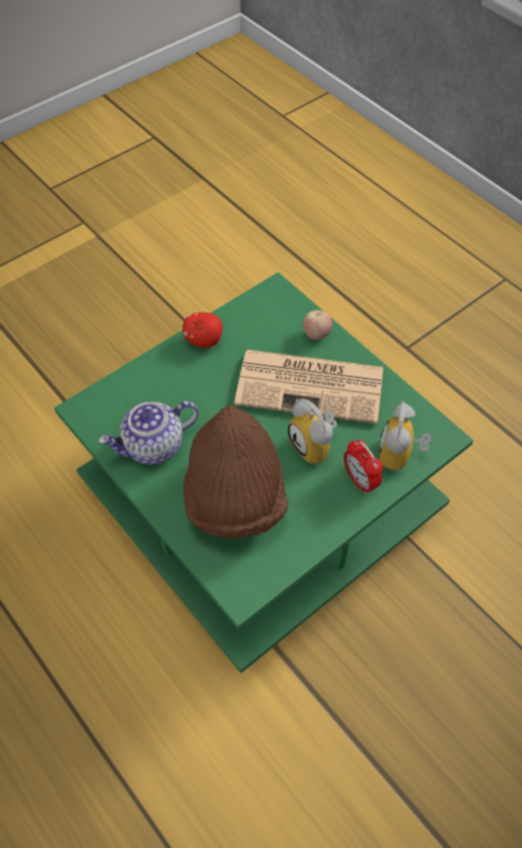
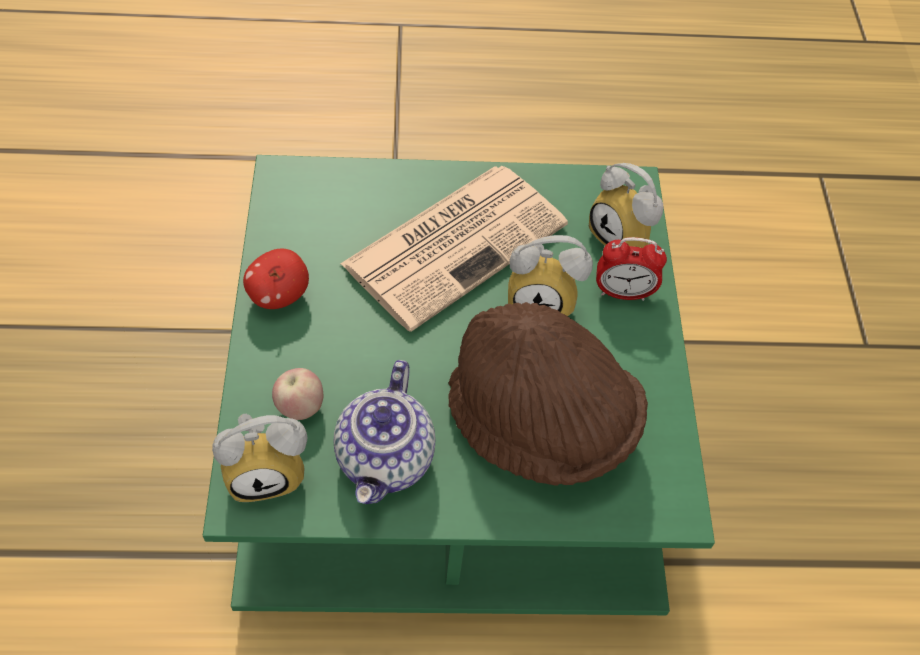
camera: 55 degrees left, 0 degrees up
apple [303,310,332,340] -> apple moved to [272,368,323,420]
none -> alarm clock [212,414,308,502]

